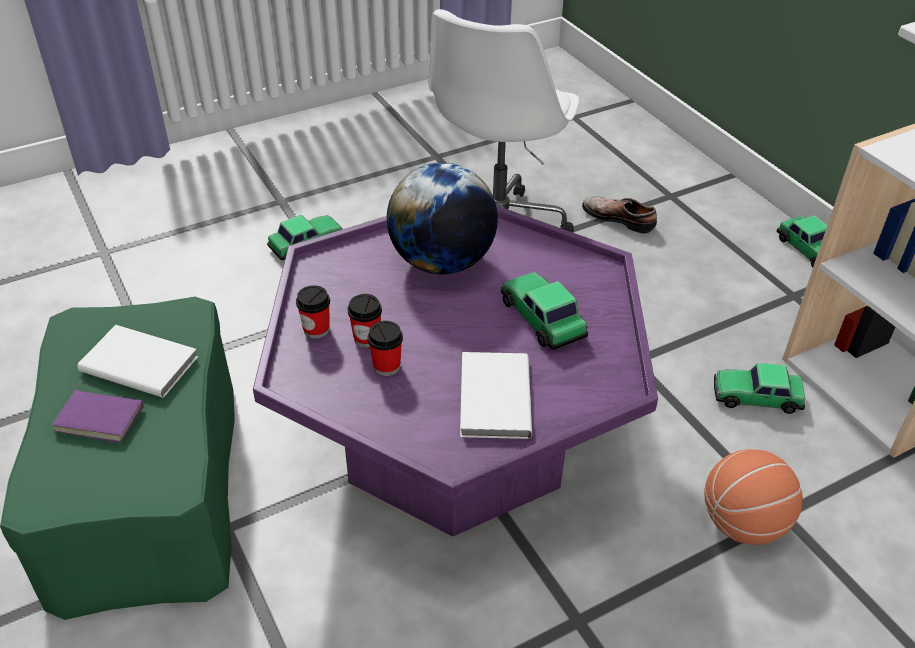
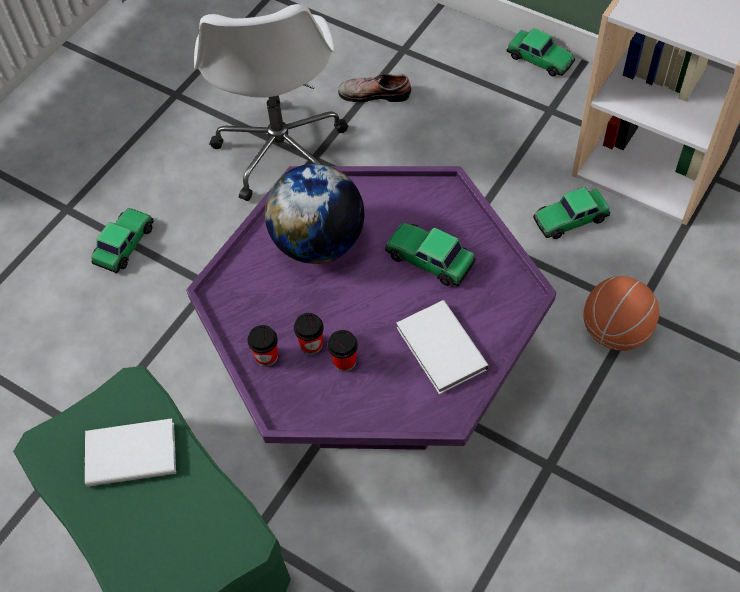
camera: 25 degrees left, 15 degrees up
purple book [52,379,144,443] -> none

